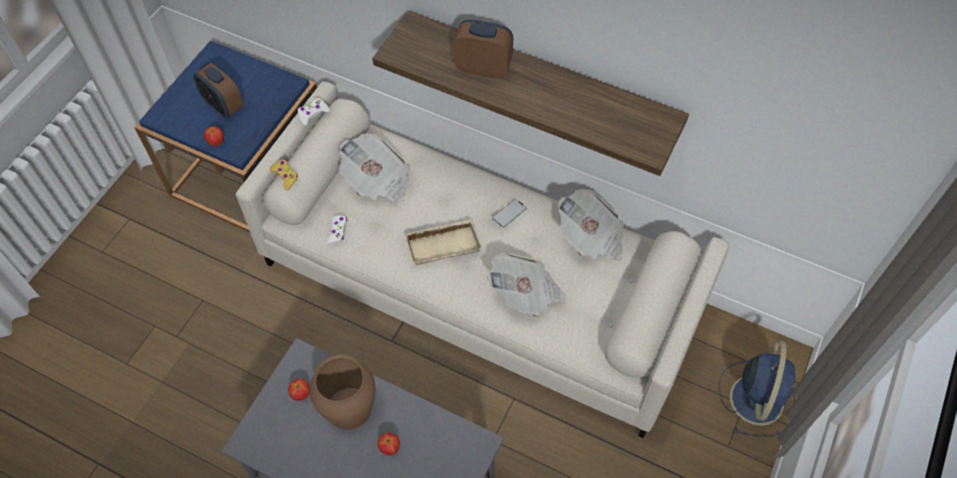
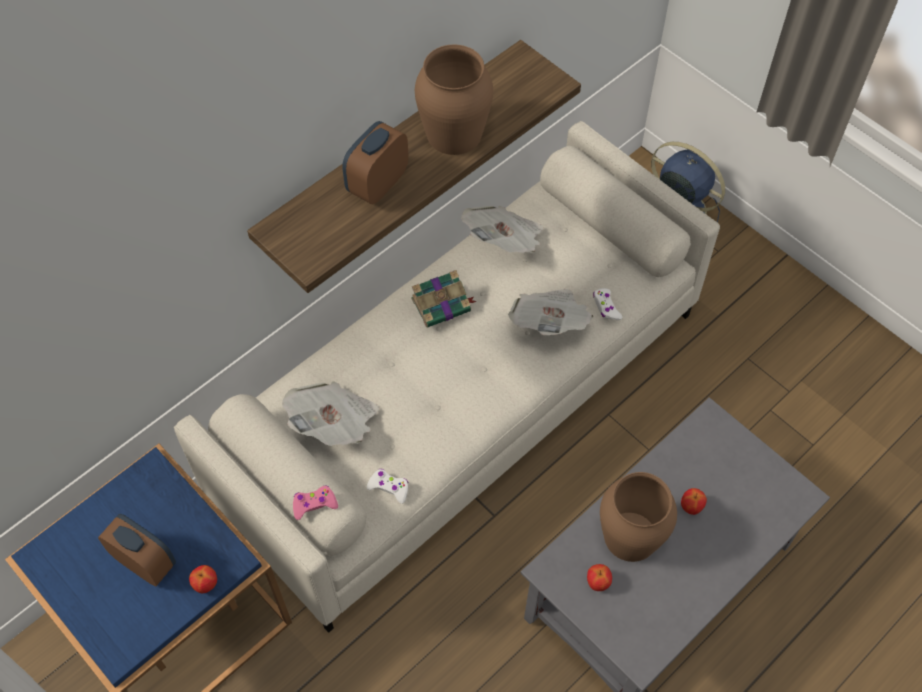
camera: 70 degrees left, 0 degrees up
alarm clock [193,63,243,118] -> alarm clock turned 120 degrees counterclockwise [98,514,176,586]
yellow game controller [270,160,298,190] -> pink game controller [293,486,338,520]
white game controller [297,98,330,125] -> white game controller moved to [593,288,623,320]
beige tray [405,219,482,265] -> none
phone [493,199,527,228] -> book [411,270,477,327]
none -> brown vase [415,44,493,155]

